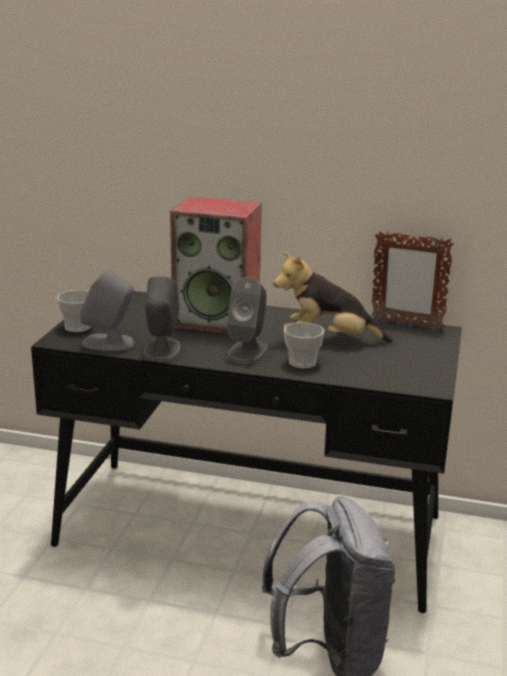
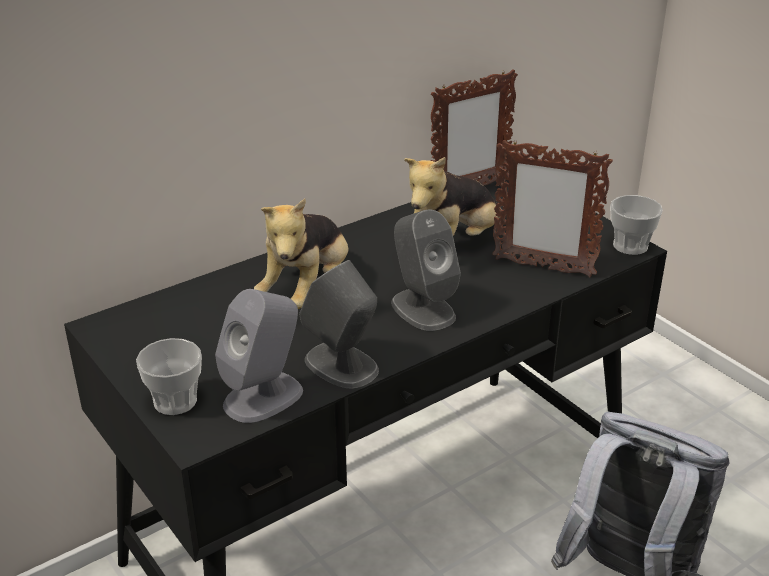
camera: 50 degrees left, 10 degrees up
speaker [170,197,262,334] -> plush toy [254,199,348,309]
cup [284,322,324,369] -> cup moved to [610,195,663,255]
none -> picture frame [492,140,613,278]

